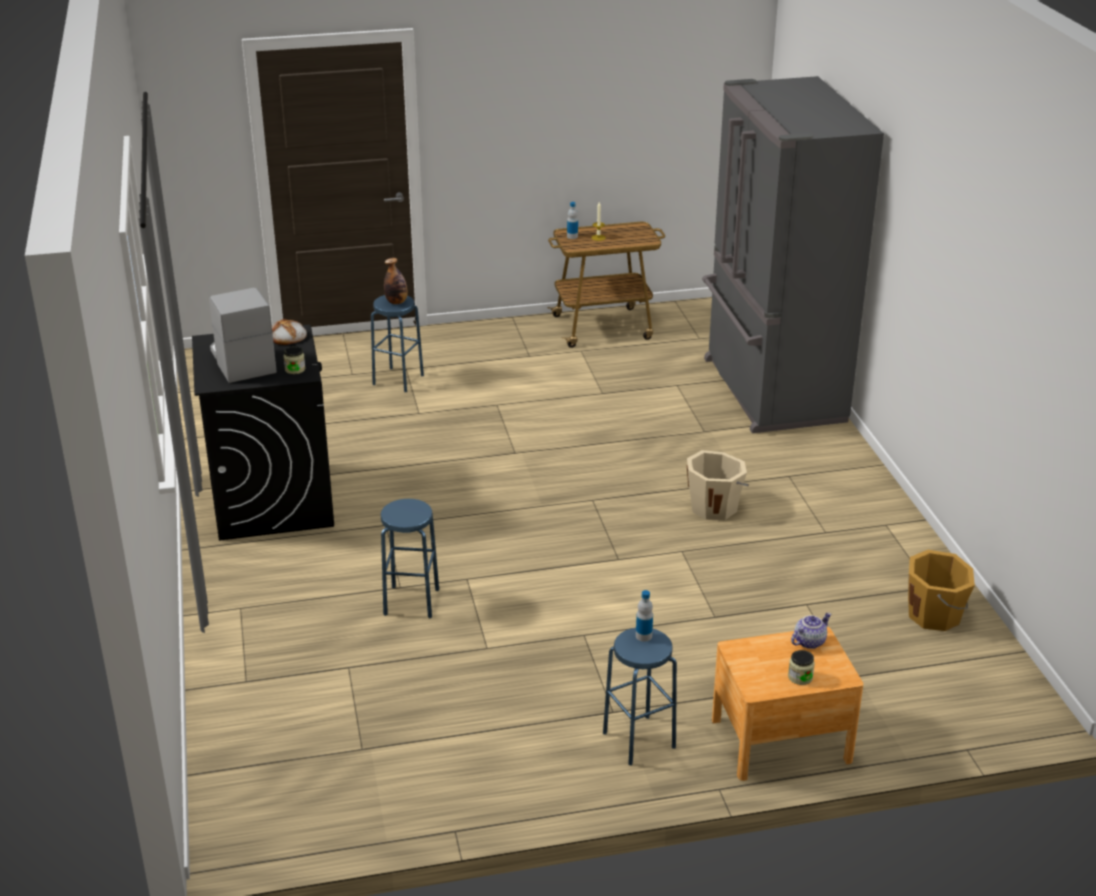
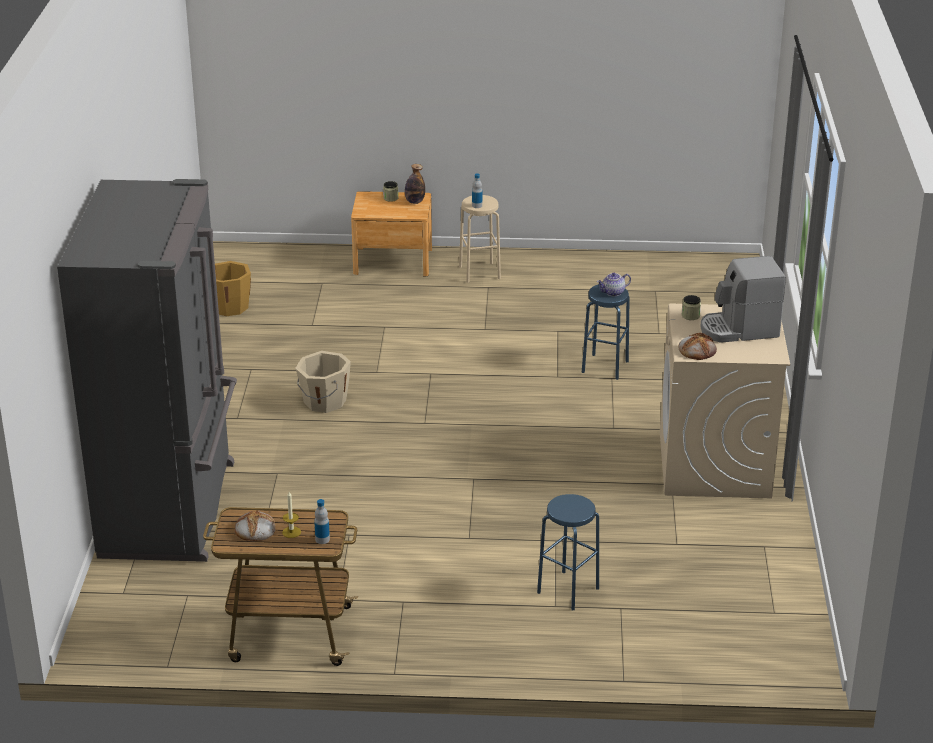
camera: 165 degrees left, 0 degrees up
black washing machine [192,325,334,541] -> beige washing machine [660,303,790,499]
coffee machine [209,288,277,383] -> coffee machine turned 90 degrees clockwise [701,256,786,343]
bottle [384,258,408,304] -> bottle moved to [405,164,425,204]
blue stool [603,628,677,766] -> beige stool [459,195,501,283]
teapot [791,613,831,649] -> teapot moved to [597,273,631,296]
none -> bread [235,510,276,541]

